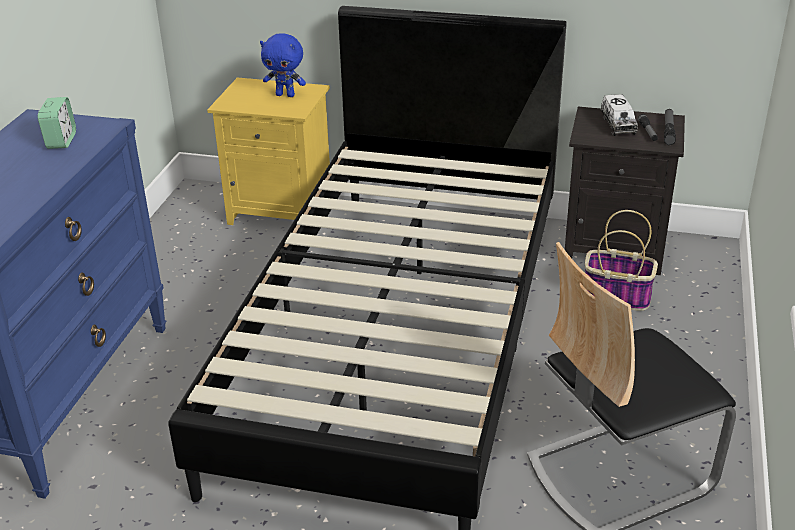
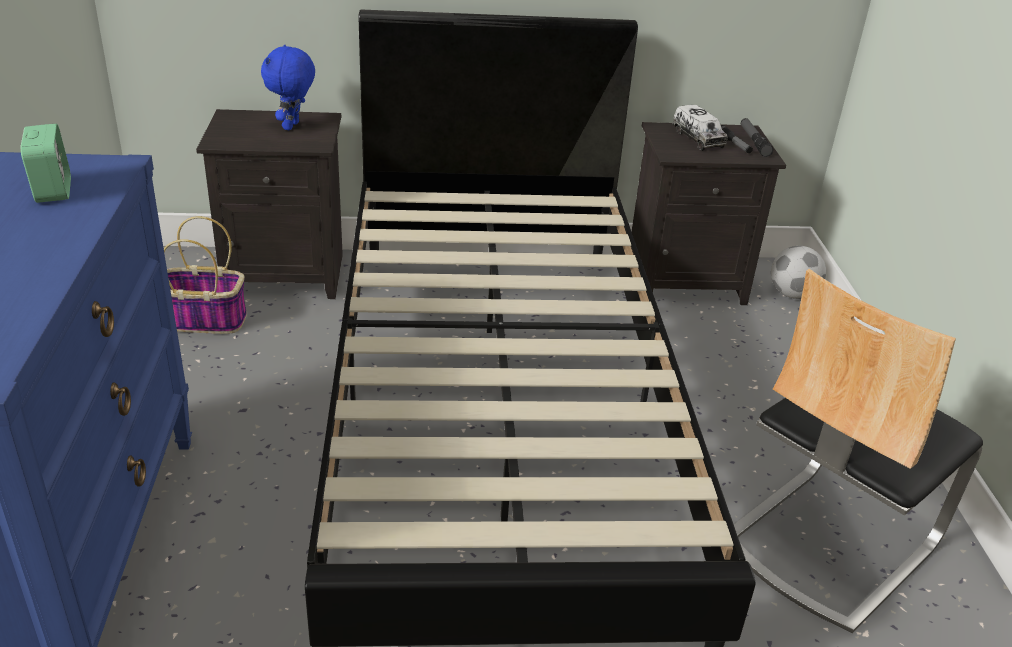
camera: 20 degrees left, 0 degrees up
yellow nightstand [207,78,330,225] -> black nightstand [196,109,343,299]
blue plush toy [260,33,306,97] -> blue plush toy turned 105 degrees clockwise [261,44,315,130]
basket [585,210,658,311] -> basket moved to [164,216,247,334]
none -> football [771,246,826,299]

